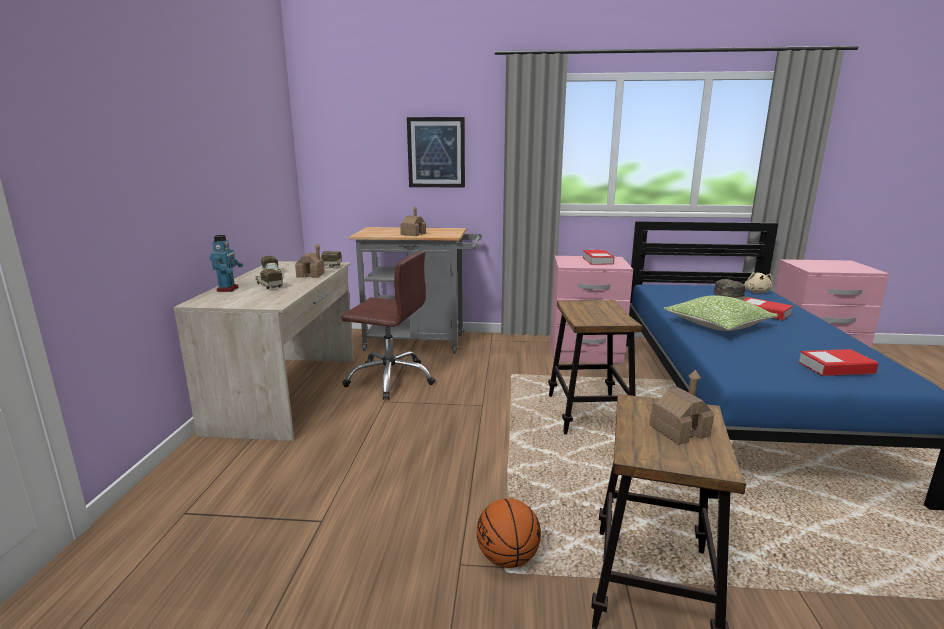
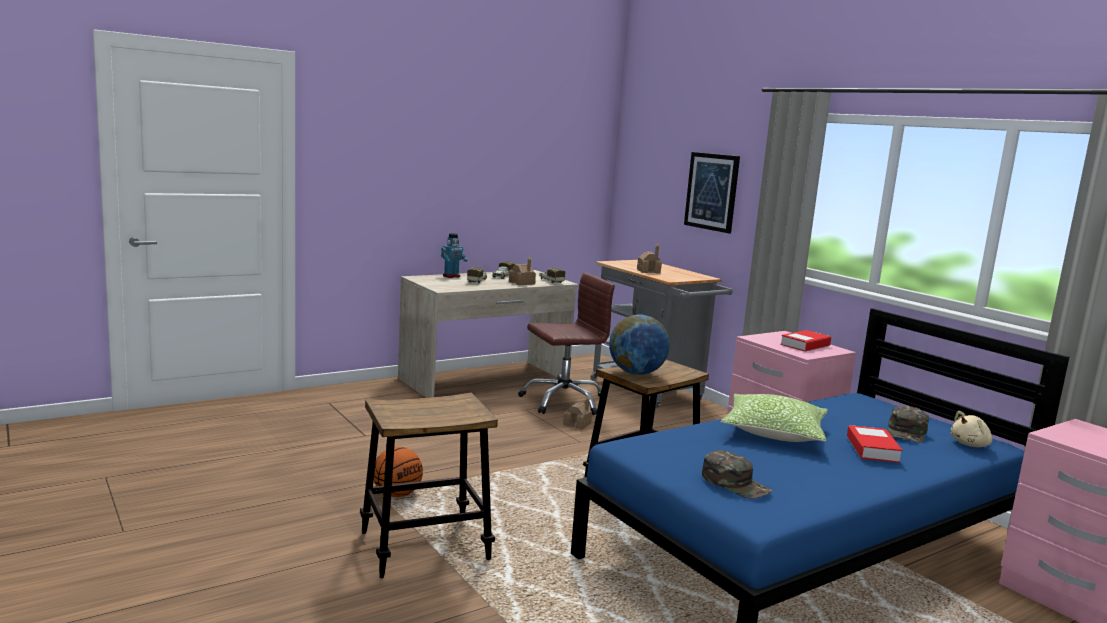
camera: 50 degrees right, 5 degrees down
brown office chair [341,250,435,400] -> brown office chair turned 90 degrees counterclockwise [518,272,615,415]
toy house [649,370,714,445] -> toy house moved to [563,395,592,429]
book [798,349,878,376] -> green cap [702,450,772,499]
none -> globe [609,314,670,375]

